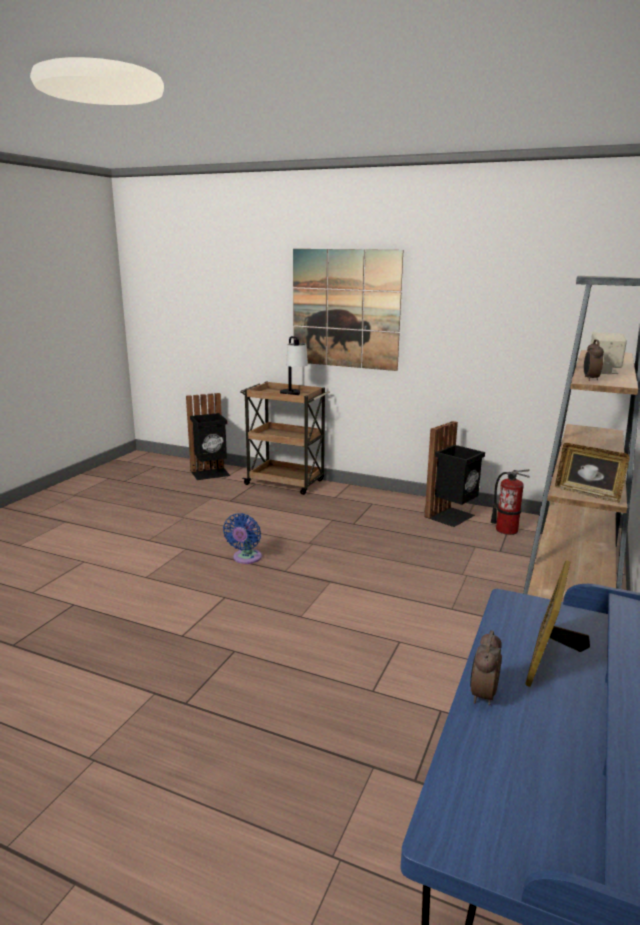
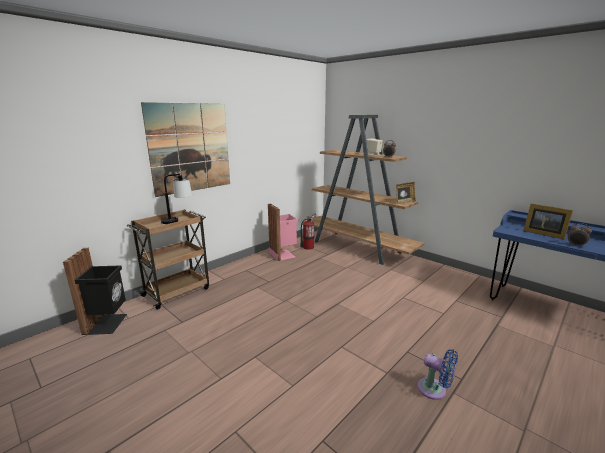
camera: 70 degrees left, 0 degrees up
blue fan [223,513,262,564] -> blue fan moved to [418,349,458,400]
black trash can [424,421,485,527] -> pink trash can [268,204,298,261]

